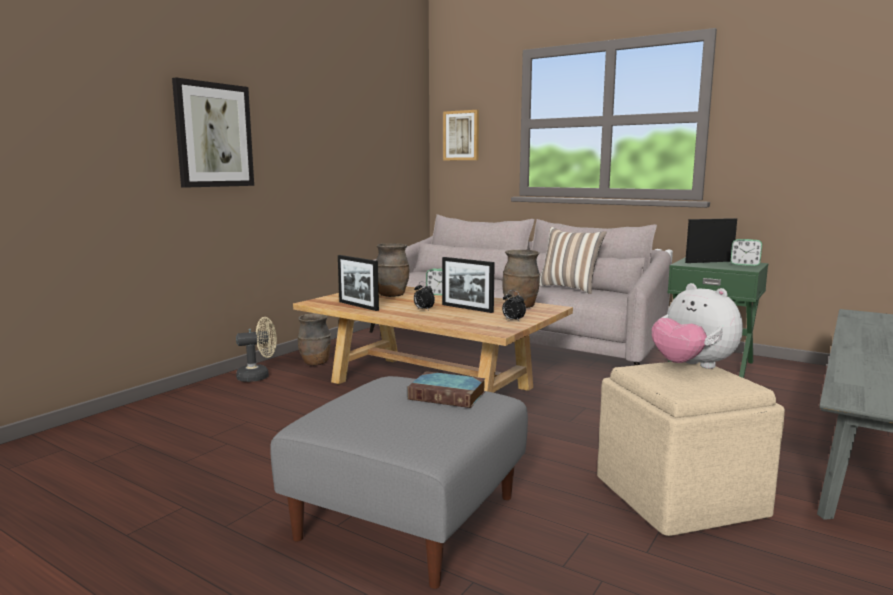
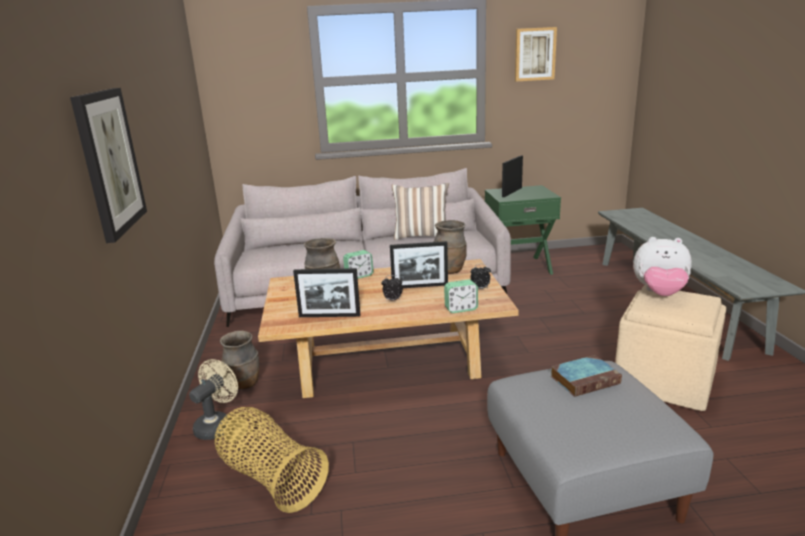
camera: 40 degrees left, 10 degrees up
picture [443,110,479,160] -> picture moved to [515,27,557,82]
alarm clock [730,239,762,266] -> alarm clock moved to [444,280,478,313]
none -> basket [215,407,329,513]

